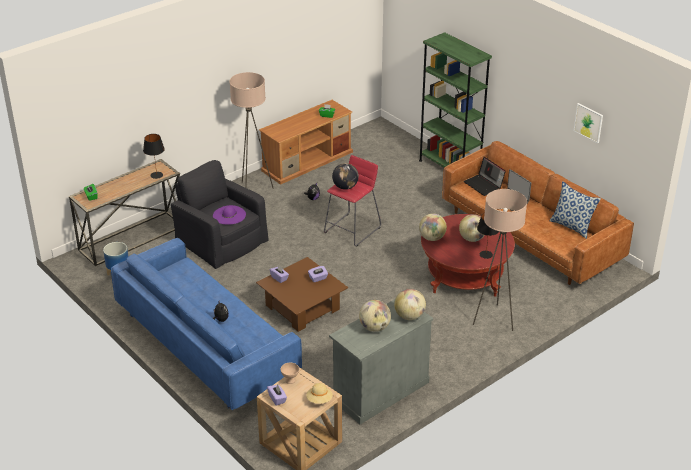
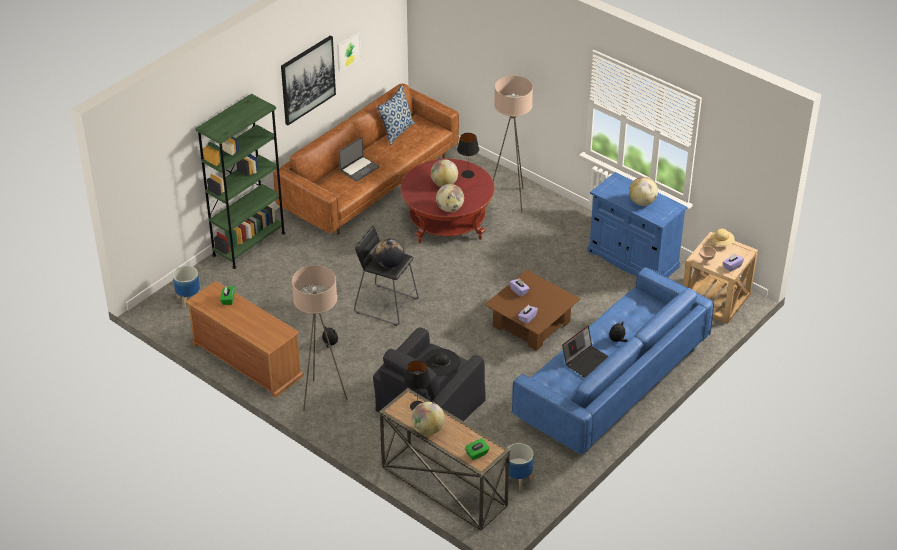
camera: 100 degrees left, 5 degrees up
purple hat [213,205,246,224] -> black hat [422,348,461,376]
red stool [324,155,381,247] -> black stool [354,226,419,326]
grey cabinet [329,299,433,424] -> blue cabinet [587,172,687,278]
globe [394,289,426,320] -> globe moved to [411,402,445,435]
laptop [464,157,506,196] -> laptop moved to [562,326,609,378]
none -> planter [173,266,200,308]
none -> picture [281,35,336,125]

